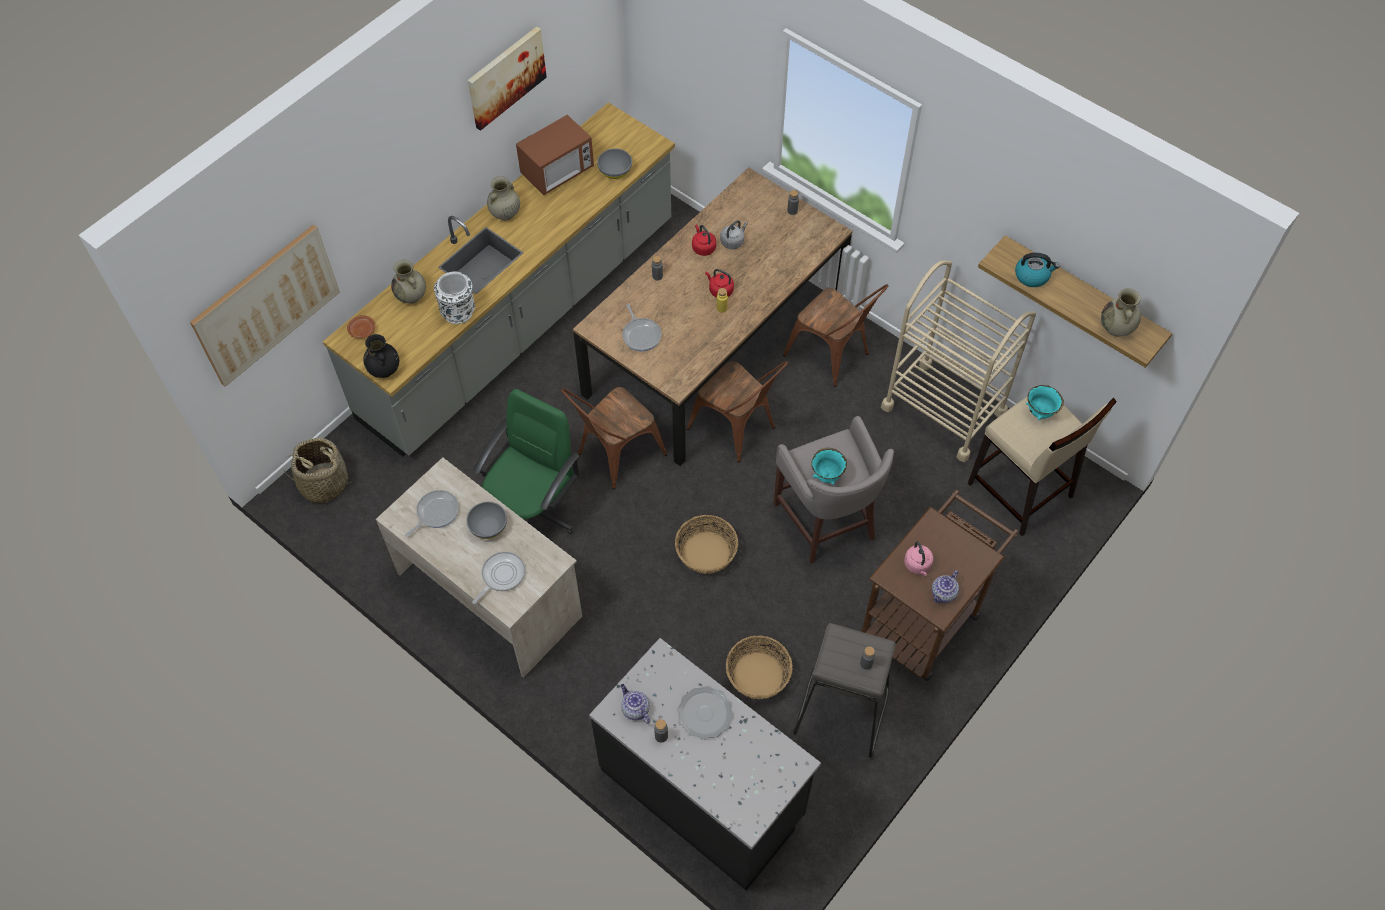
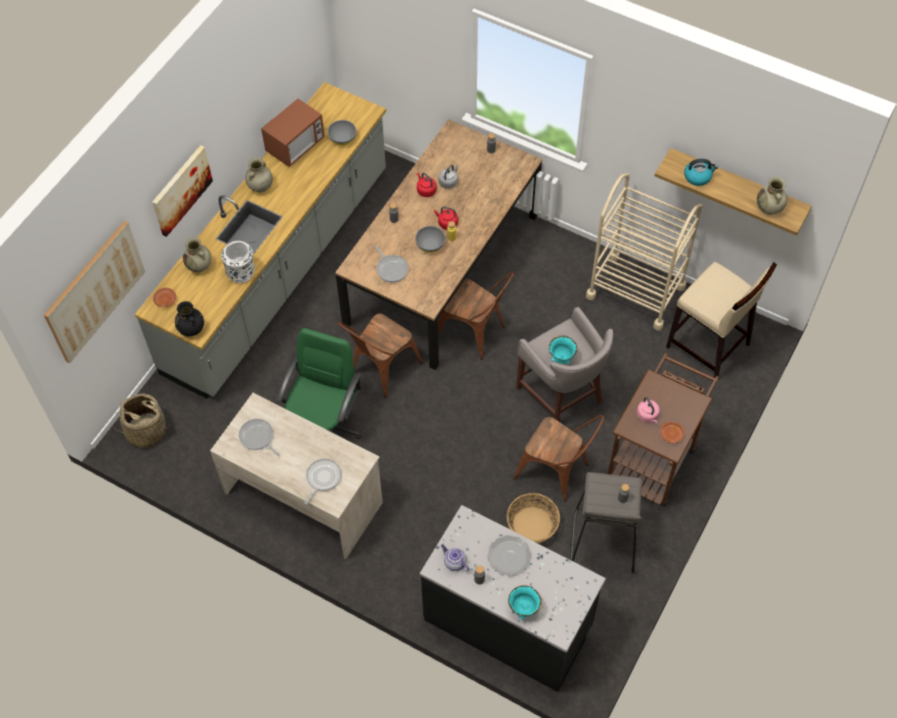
camera: 10 degrees left, 0 degrees up
frying pan [405,490,459,537] -> frying pan turned 75 degrees counterclockwise [239,419,279,456]
grey bowl [466,502,507,539] -> grey bowl moved to [415,226,445,253]
picture [467,26,547,131] -> picture moved to [152,145,213,237]
basket [675,515,738,574] -> none
brown chair [783,284,888,387] -> brown chair moved to [513,415,604,502]
teapot [932,570,959,603] -> brown plate [660,422,685,443]
turquoise bowl [1026,385,1064,420] -> turquoise bowl moved to [508,585,542,620]

